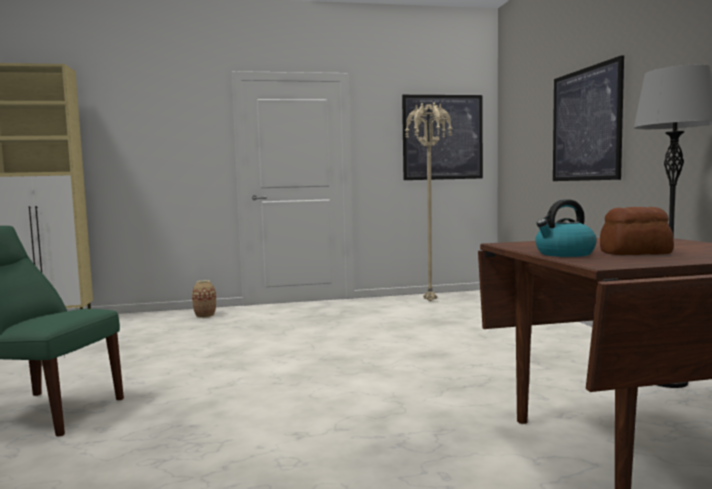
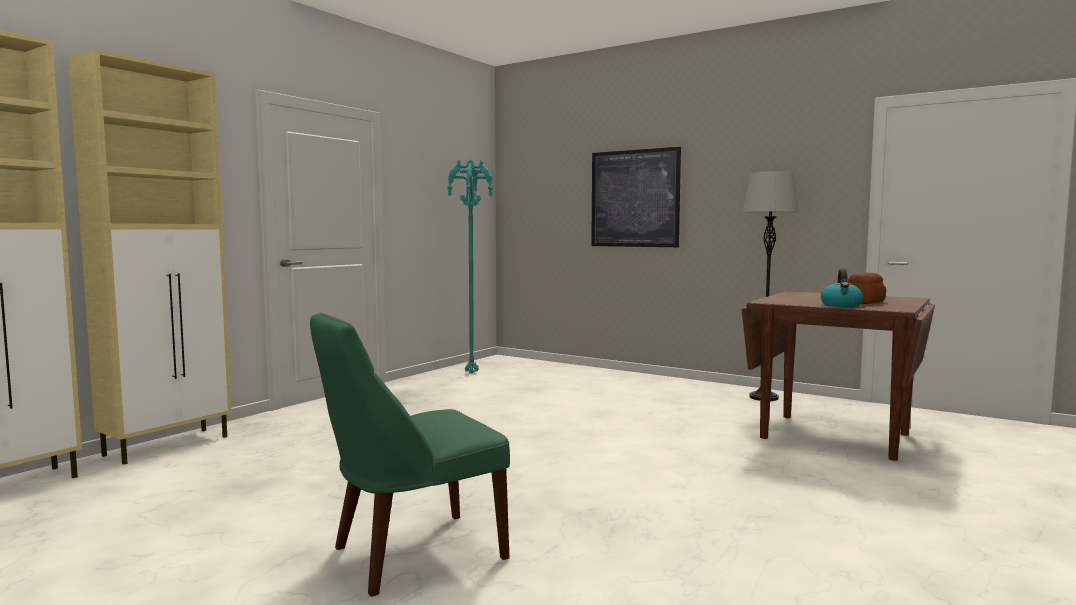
camera: 45 degrees left, 0 degrees up
vase [192,280,216,318] -> none
picture [402,95,483,180] -> none
beige floor lamp [404,103,453,301] -> turquoise floor lamp [447,160,493,373]
none -> beige cabinet [68,49,232,465]

